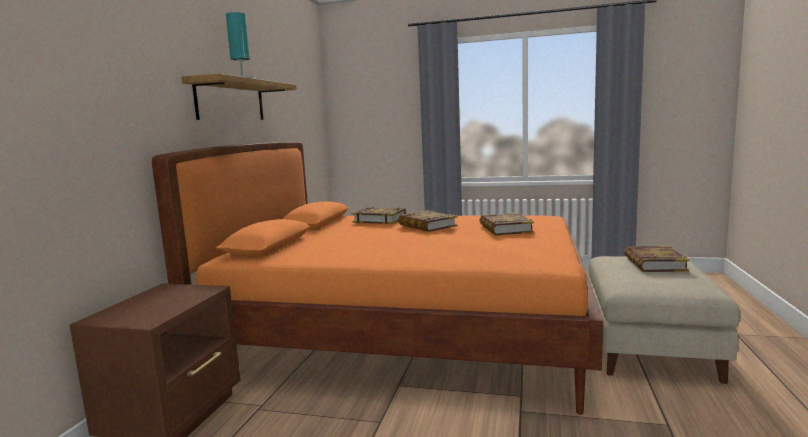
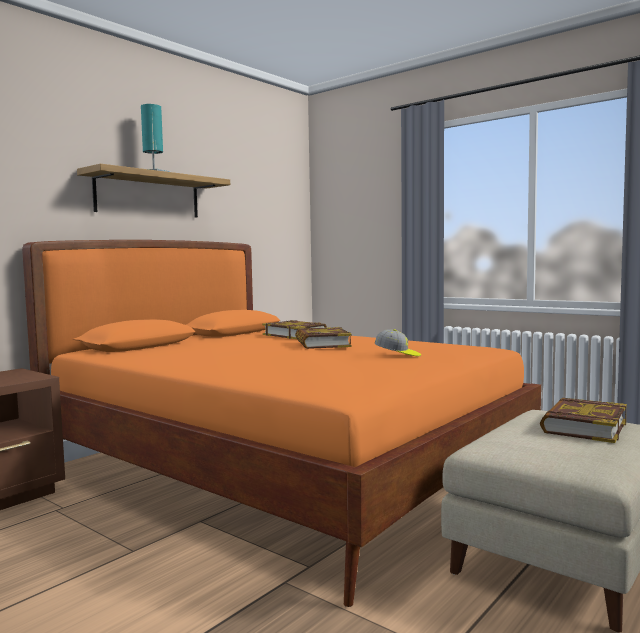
camera: 25 degrees right, 5 degrees down
book [479,213,534,235] -> cap [375,329,421,356]

